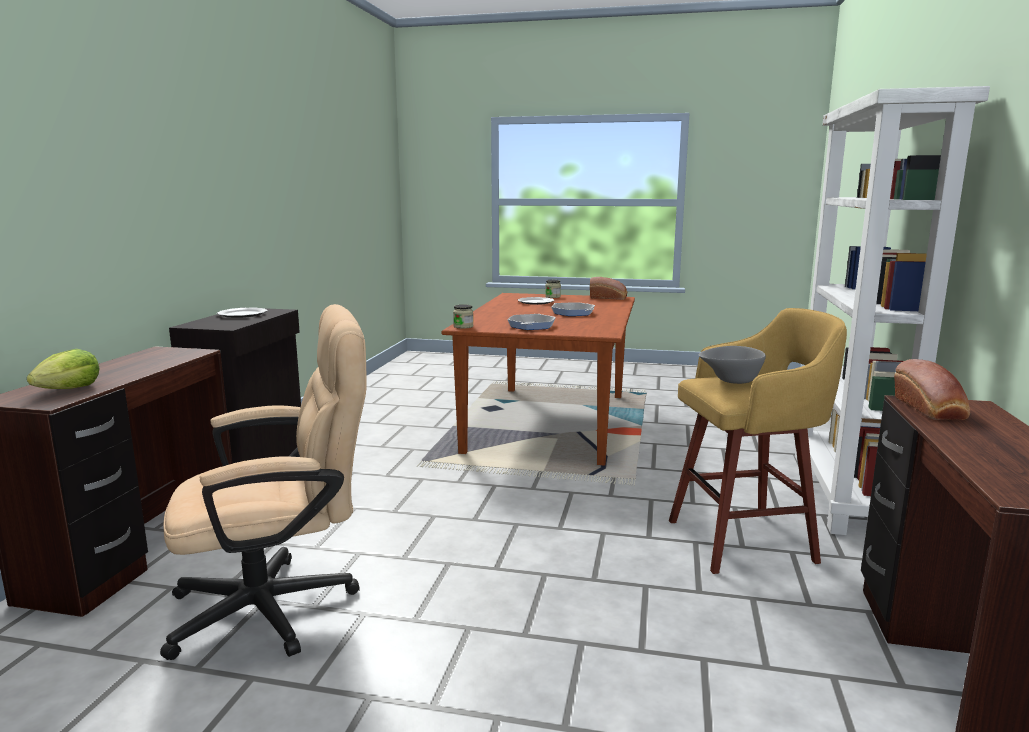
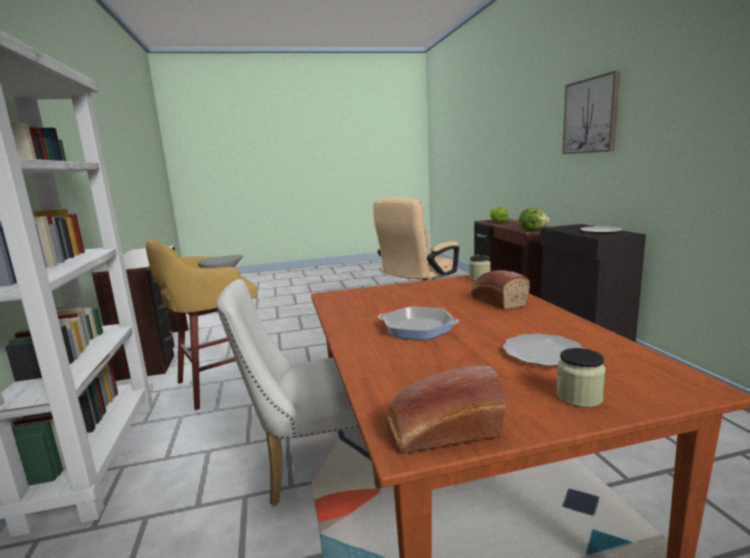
camera: 155 degrees right, 0 degrees up
frying pan [508,314,556,330] -> none
bread [894,359,970,420] -> bread moved to [471,270,530,310]
none -> white chair [217,279,383,506]
none -> lettuce [519,208,549,231]
none -> picture [562,71,620,154]

